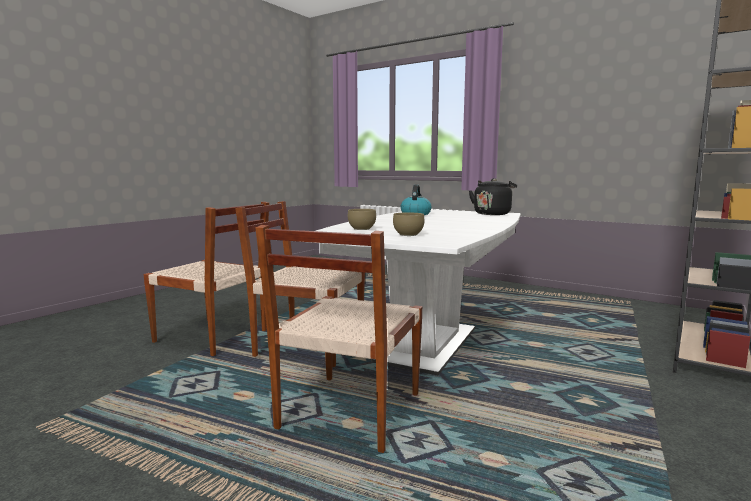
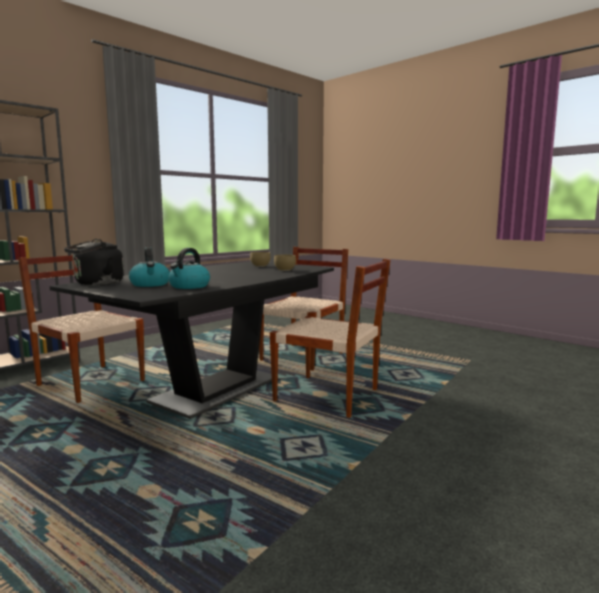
camera: 170 degrees left, 0 degrees up
chair [144,202,269,356] -> chair moved to [18,255,145,403]
white dining table [297,209,521,375] -> black dining table [50,261,334,419]
none -> kettle [129,247,170,287]

